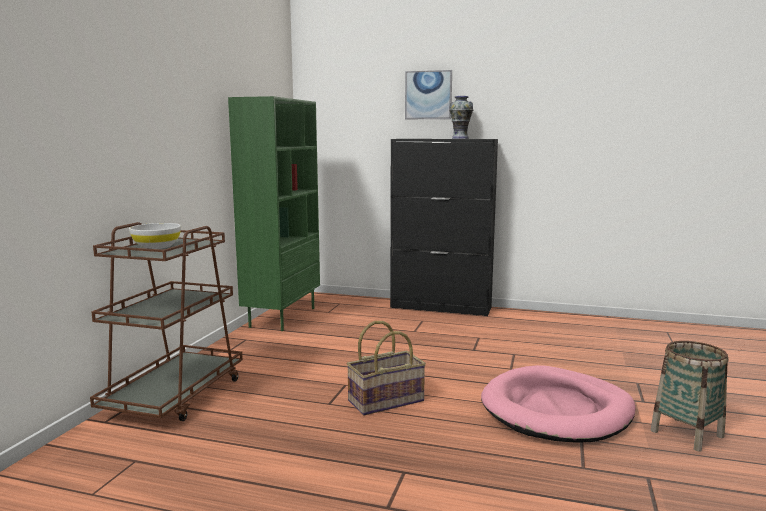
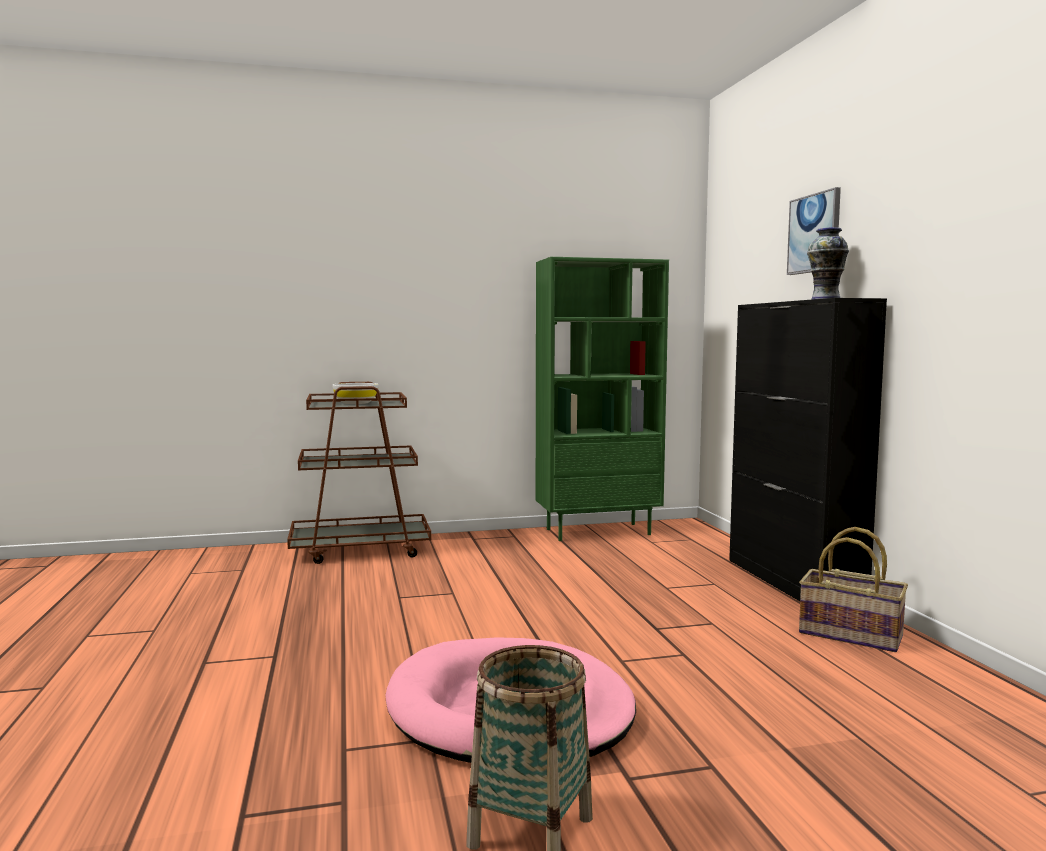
camera: 60 degrees right, 5 degrees down
basket [346,321,426,415] -> basket moved to [799,527,908,652]

